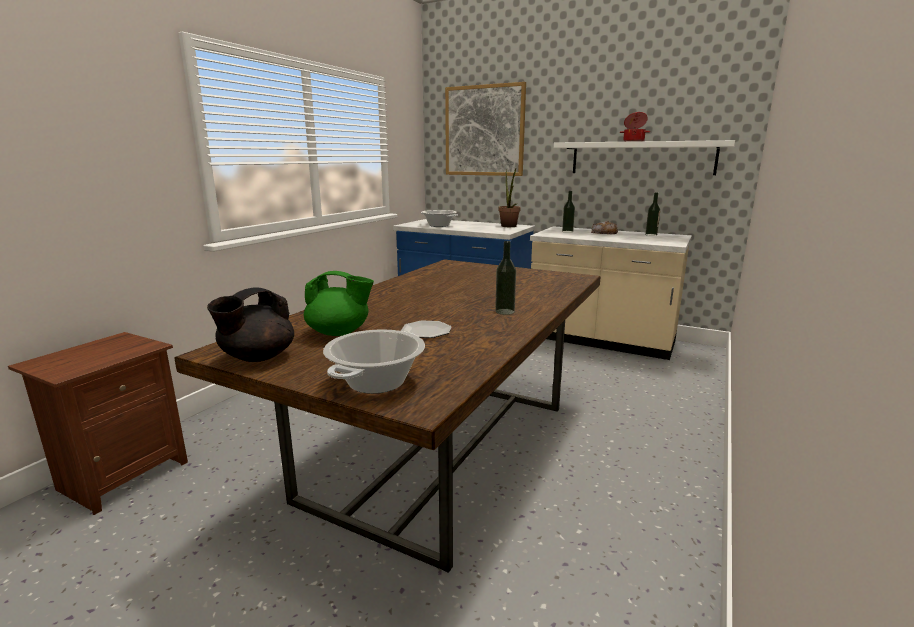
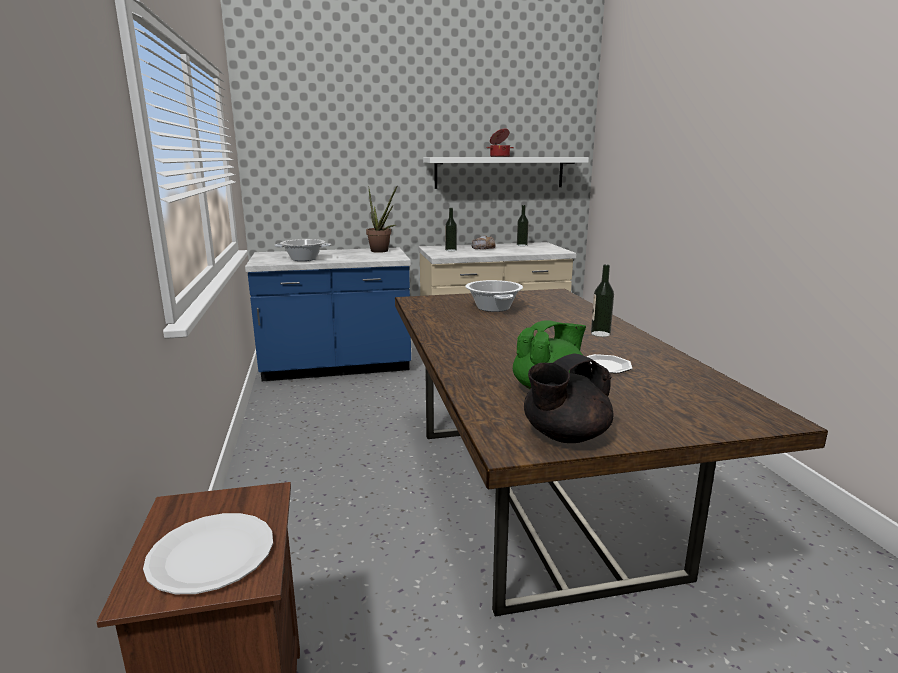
camera: 40 degrees left, 0 degrees up
black teapot [207,287,294,362] -> black teapot turned 60 degrees clockwise [524,354,614,443]
cooking pot [323,329,425,394] -> cooking pot moved to [466,280,523,312]
picture [445,82,526,176] -> none
none -> white plate [143,513,273,594]

